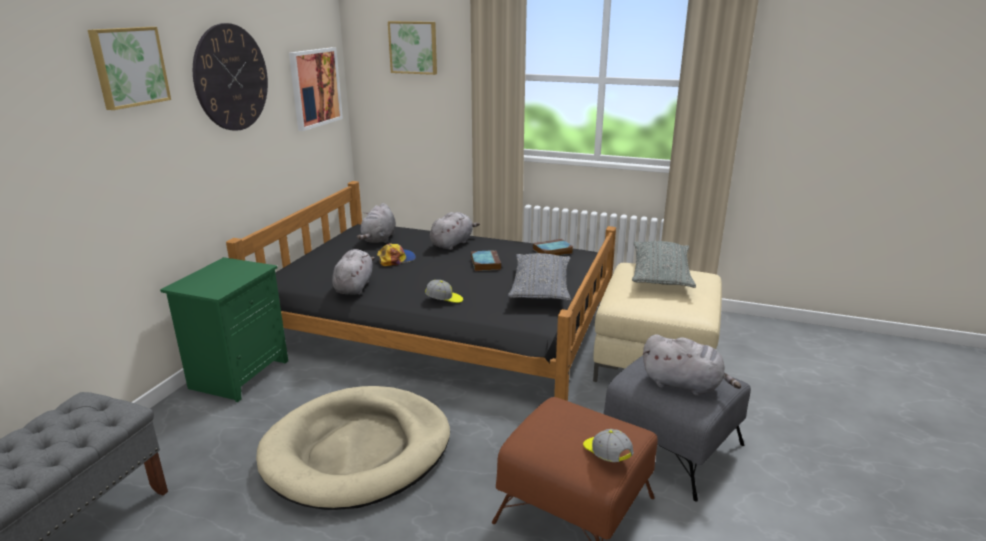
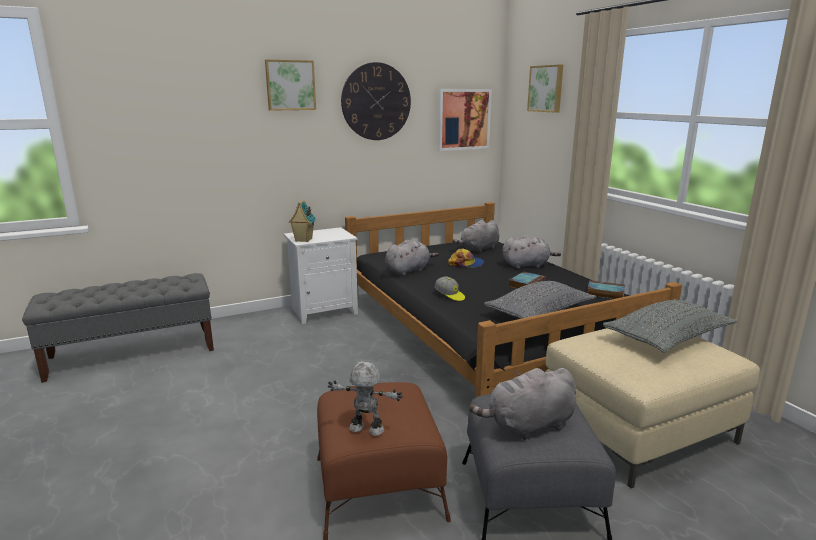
camera: 45 degrees right, 5 degrees down
green nightstand [160,257,288,402] -> white nightstand [284,227,358,324]
beige dog bed [256,386,450,510] -> none
cap [583,429,634,462] -> toy robot [328,361,403,436]
grey plush toy [643,334,741,396] -> grey plush toy turned 90 degrees clockwise [469,368,576,440]
none -> toy house [288,200,317,242]

